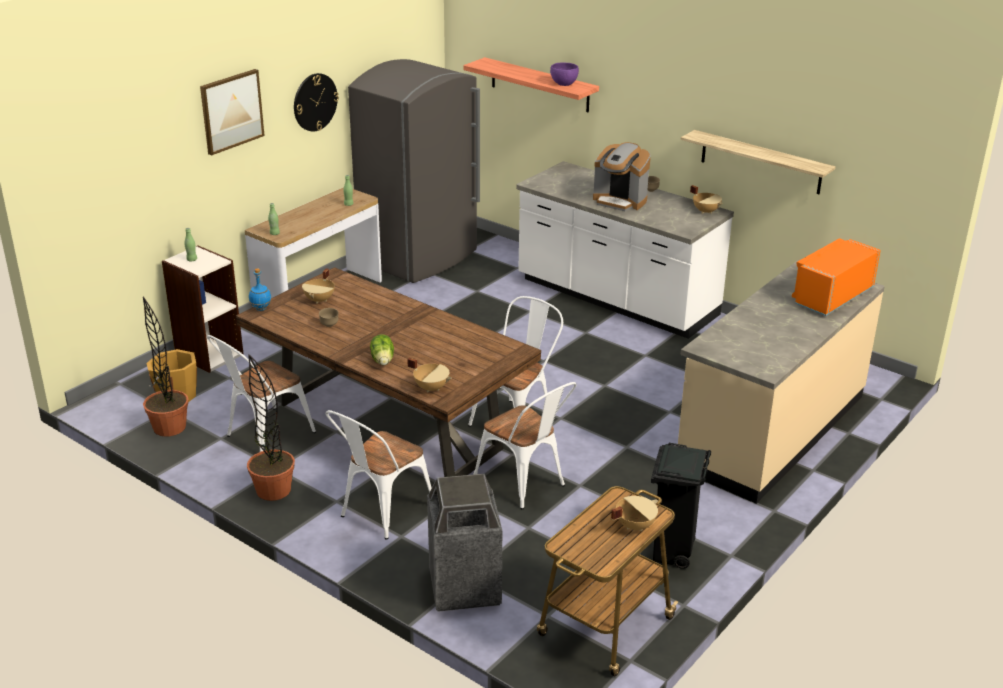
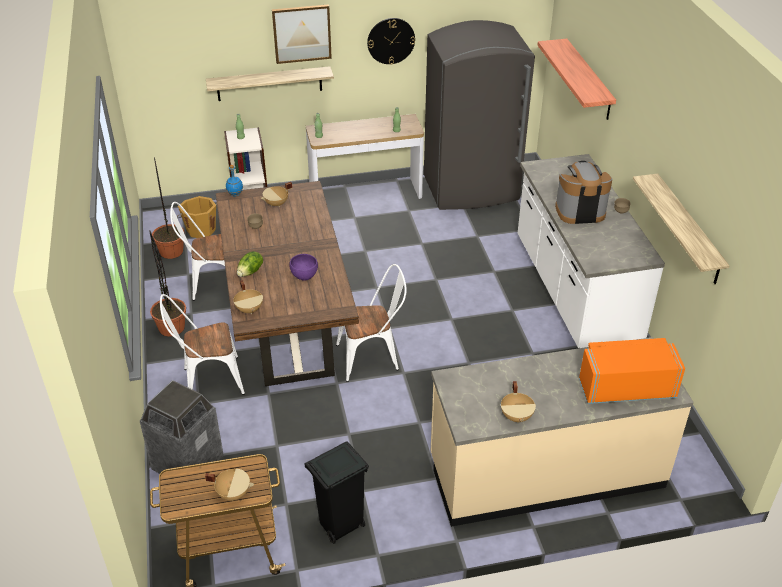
camera: 40 degrees right, 10 degrees up
white chair [473,382,577,509] -> none
purple bowl [550,63,579,86] -> purple bowl moved to [289,254,318,281]
coffee machine [593,142,651,211] -> coffee machine turned 105 degrees clockwise [555,161,612,224]
beige cooking pot [690,185,722,214] -> beige cooking pot moved to [501,381,536,423]
none -> shelf [206,66,334,101]

